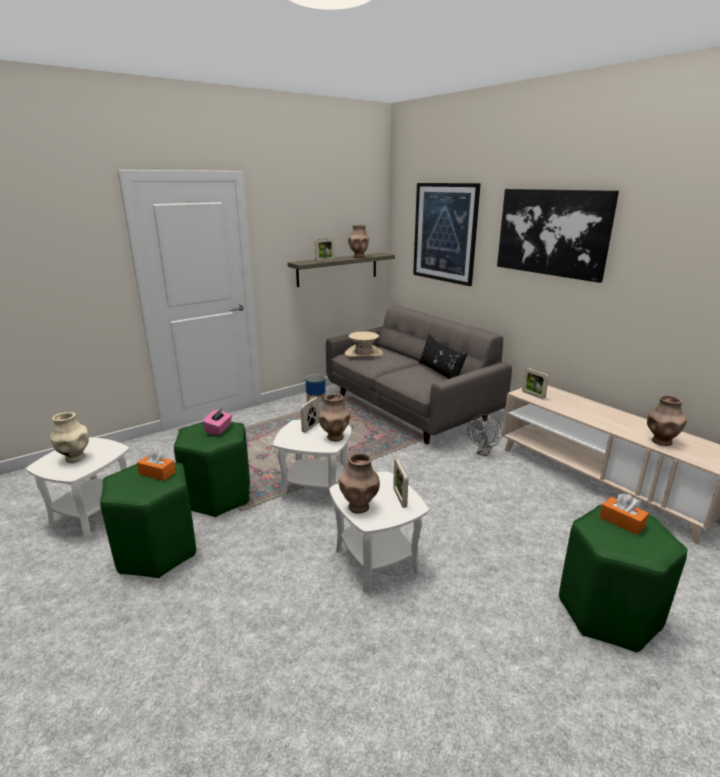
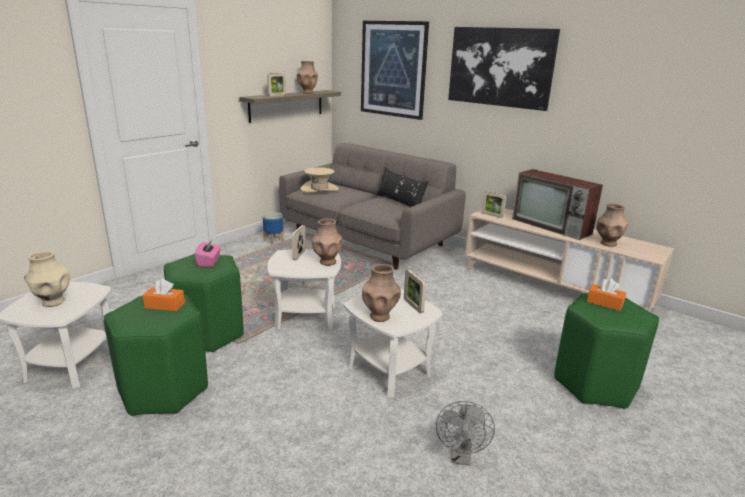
camera: 15 degrees left, 0 degrees up
grey fan [468,414,503,456] -> grey fan moved to [436,401,495,466]
none -> television [512,169,603,240]

